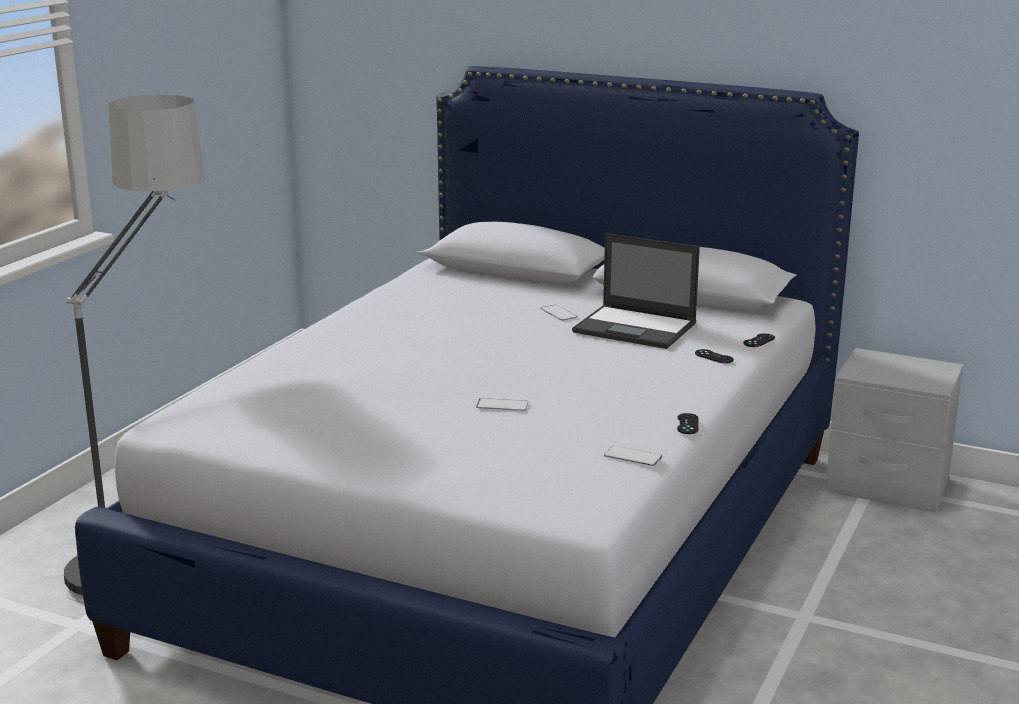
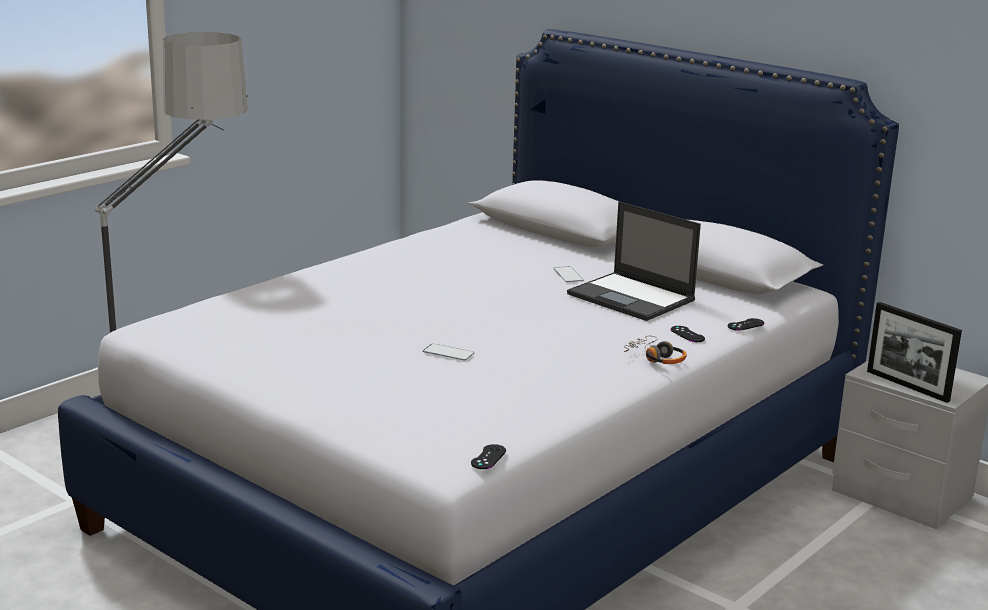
camera: 15 degrees right, 0 degrees up
phone [604,446,663,466] -> none
black game controller [677,413,699,434] -> black game controller moved to [471,444,506,469]
none -> headphones [624,336,687,364]
none -> picture frame [867,302,962,403]

